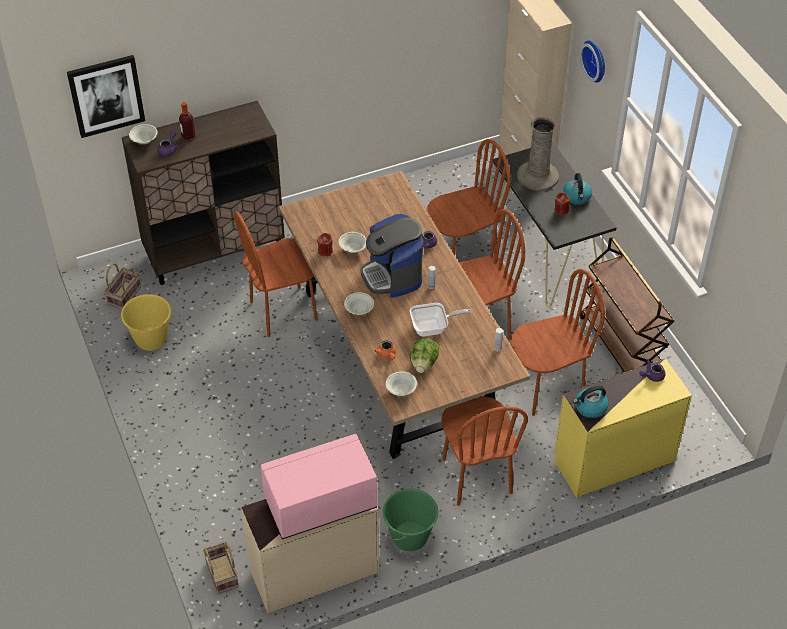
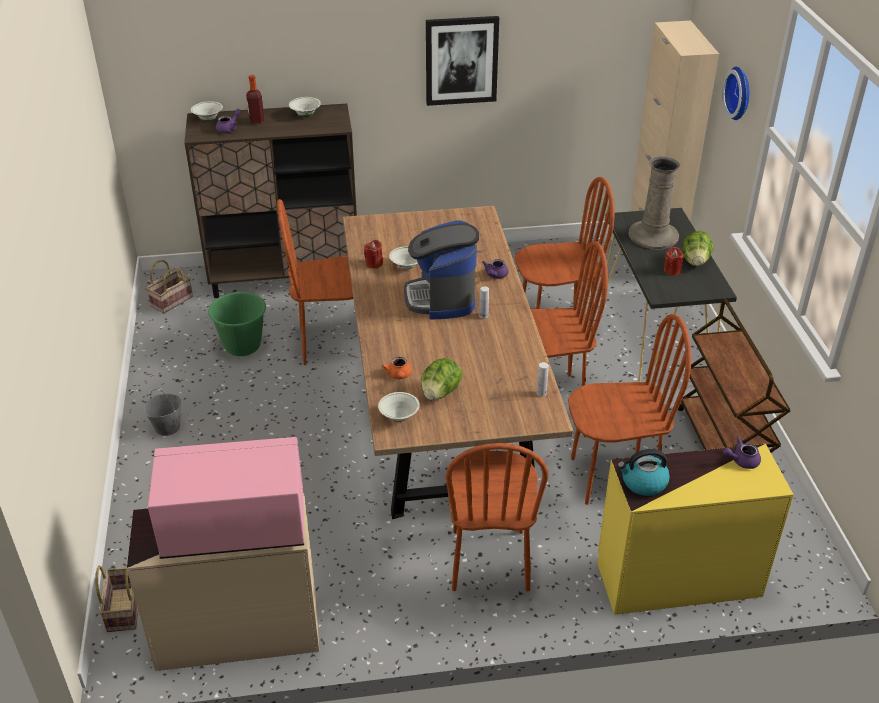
camera: 15 degrees right, 10 degrees down
picture [67,55,145,138] -> picture moved to [426,16,499,106]
yellow bucket [121,294,173,351] -> none
white bowl [344,292,374,315] -> white bowl moved to [289,97,321,117]
green bucket [383,489,438,551] -> green bucket moved to [208,292,266,356]
frying pan [410,303,471,337] -> none
kettle [563,173,592,205] -> lettuce [682,231,714,266]
none -> grey bucket [144,389,182,436]

